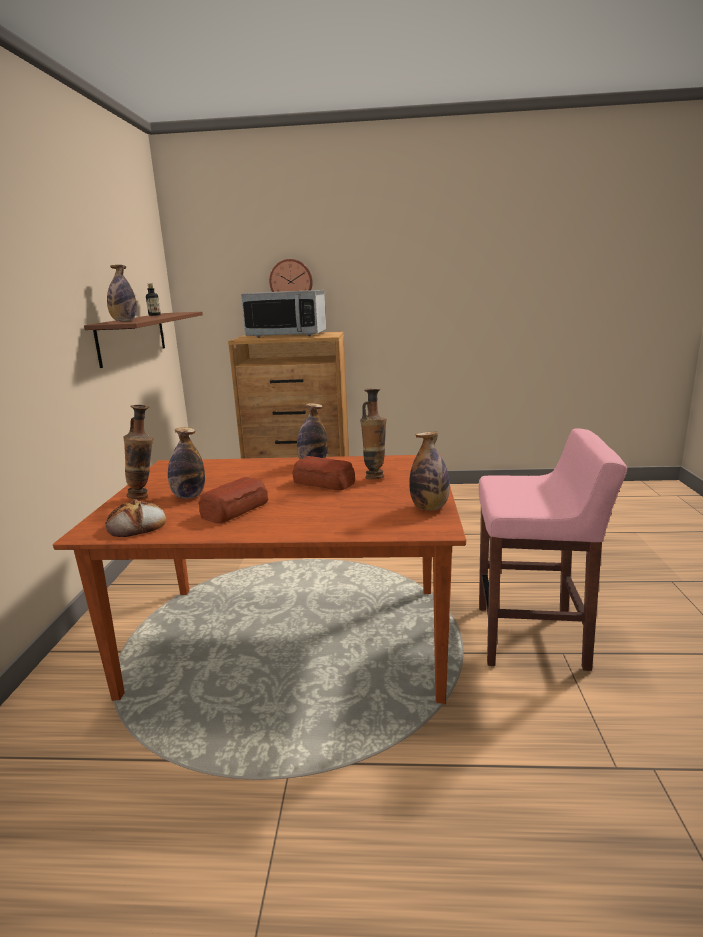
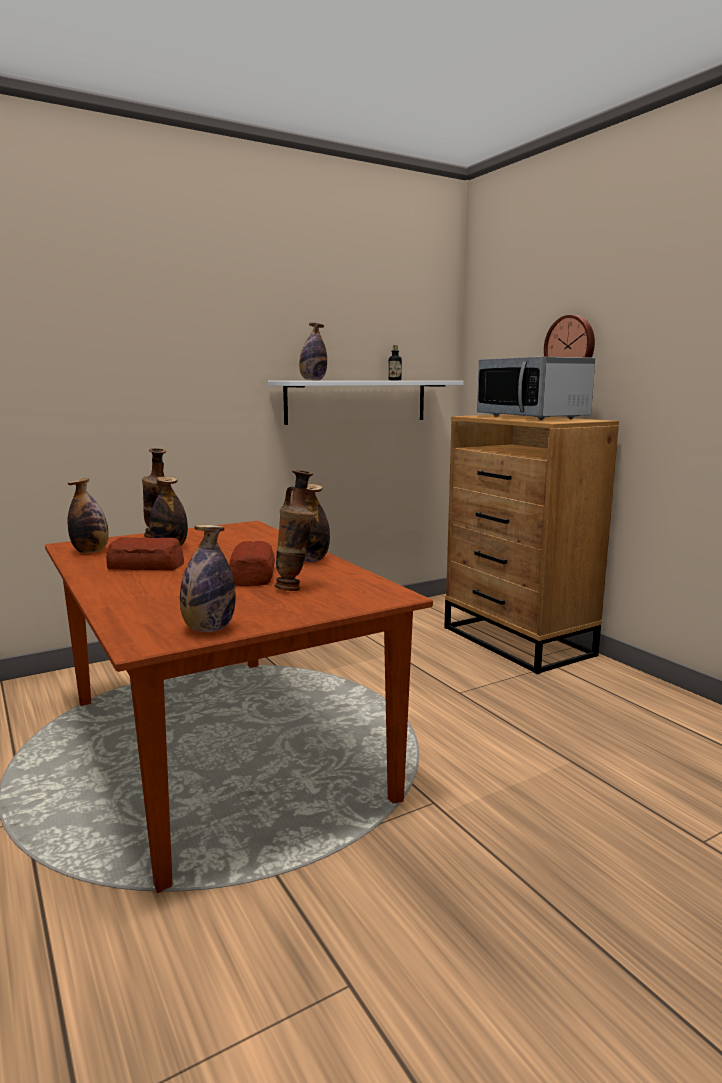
camera: 55 degrees right, 5 degrees down
brown shelf [84,312,203,368] -> white shelf [268,381,463,425]
bread [105,499,166,537] -> bottle [67,478,109,553]
pink stool [479,428,627,671] -> none

